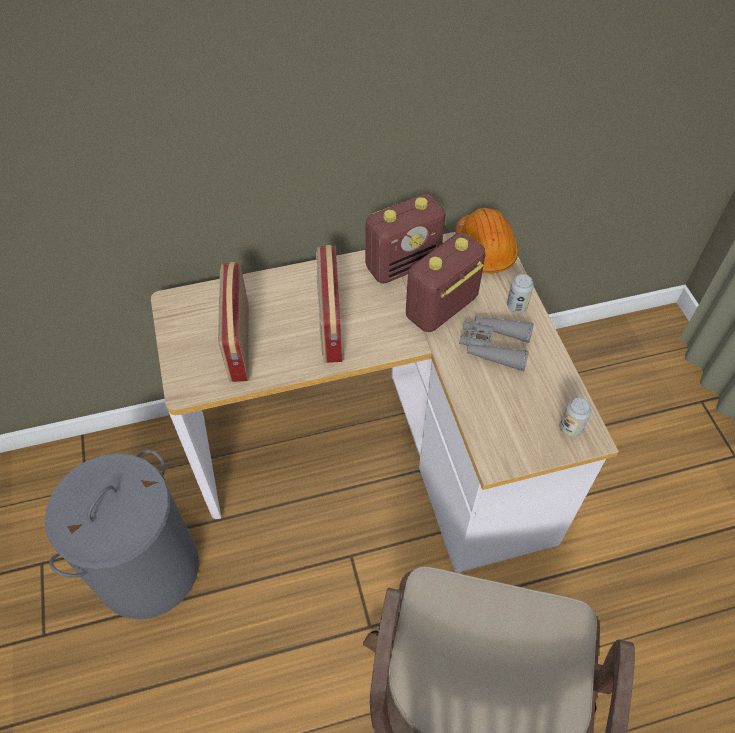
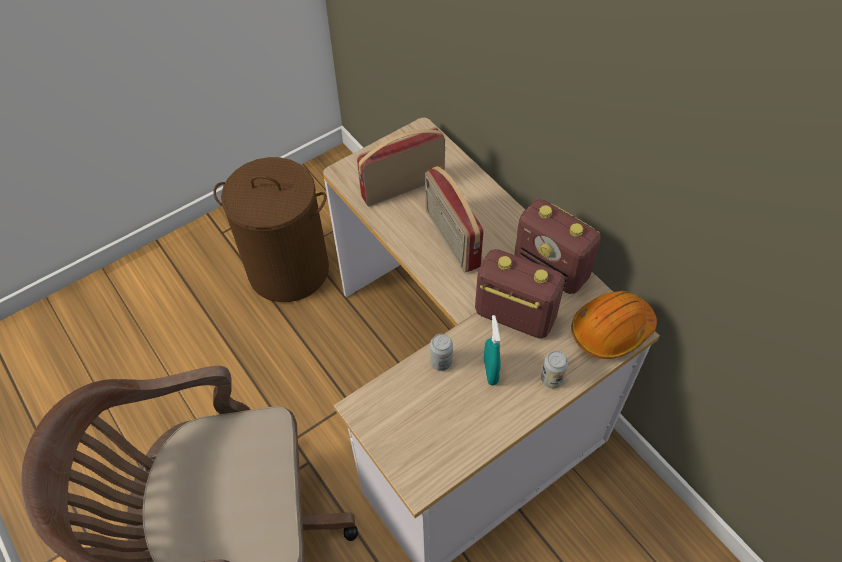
camera: 70 degrees right, 0 degrees up
grey laundry basket [45,450,199,620] -> brown laundry basket [213,157,329,302]
radio [316,245,343,363] -> radio turned 90 degrees counterclockwise [425,166,484,272]
grey binoculars [459,316,534,371] -> turquoise spray bottle [484,315,501,385]
can [560,397,592,438] -> can moved to [430,334,453,371]

